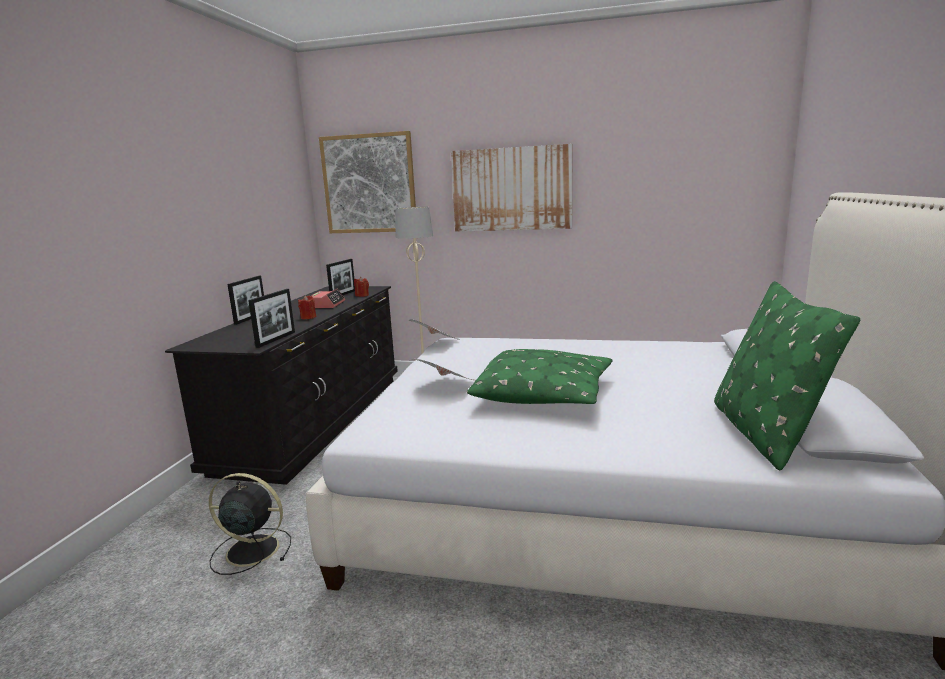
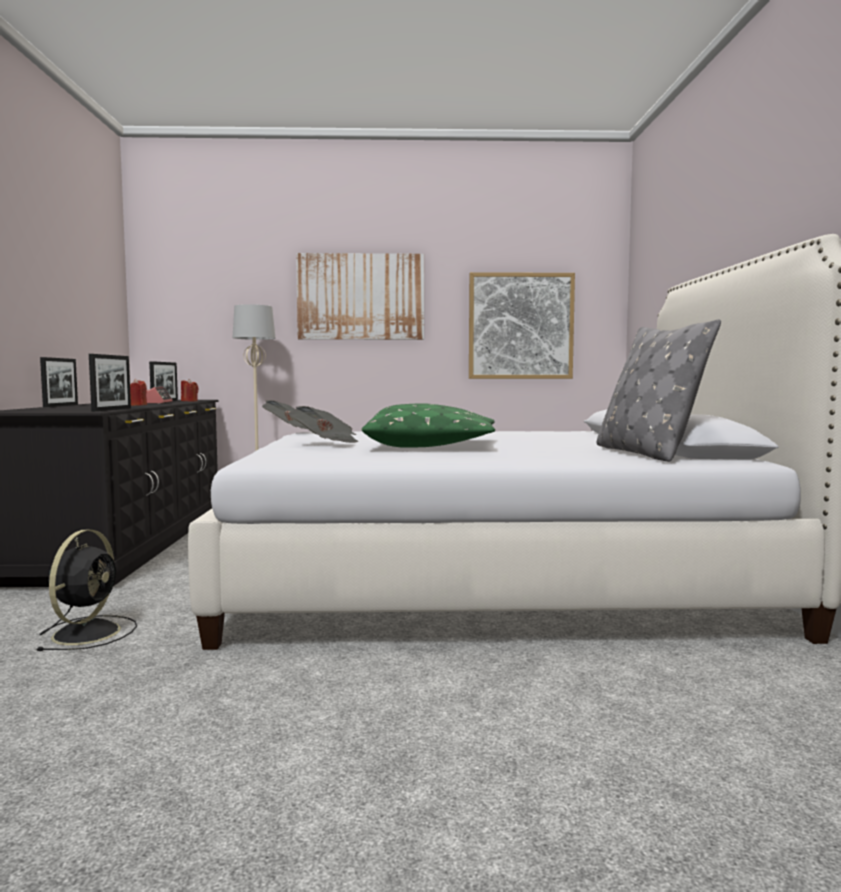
camera: 15 degrees left, 10 degrees down
black fan [209,473,291,575] -> black fan turned 105 degrees clockwise [36,530,137,651]
picture [319,131,416,233] -> picture moved to [469,272,575,379]
green pillow [714,281,860,471] -> grey pillow [596,319,721,462]

